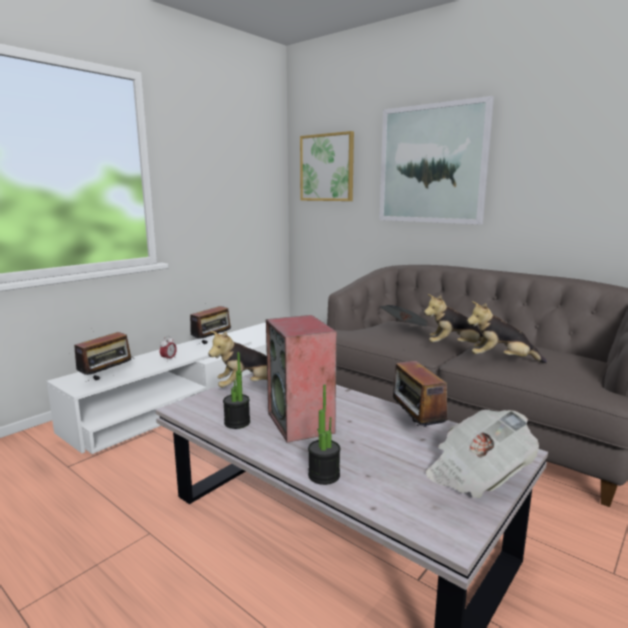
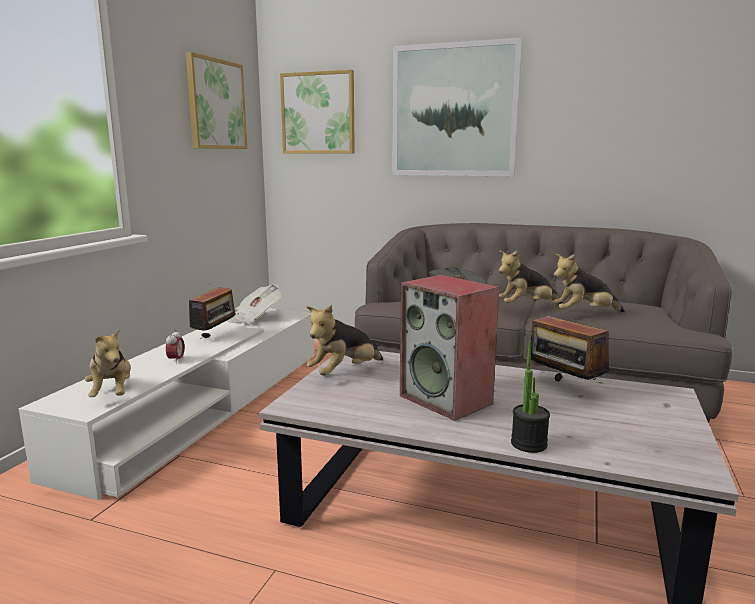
camera: 20 degrees left, 0 degrees up
radio [74,332,134,382] -> plush toy [85,329,131,397]
potted plant [223,352,250,429] -> none
newspaper [426,409,539,498] -> newspaper moved to [227,284,282,323]
none -> picture [186,52,247,149]

